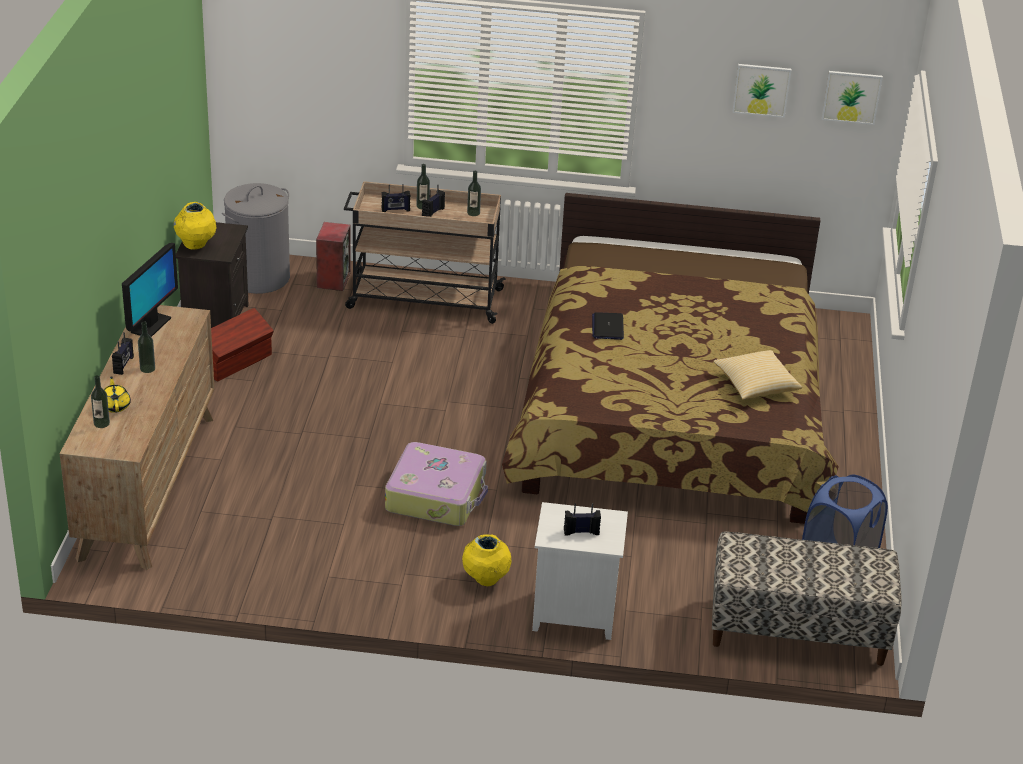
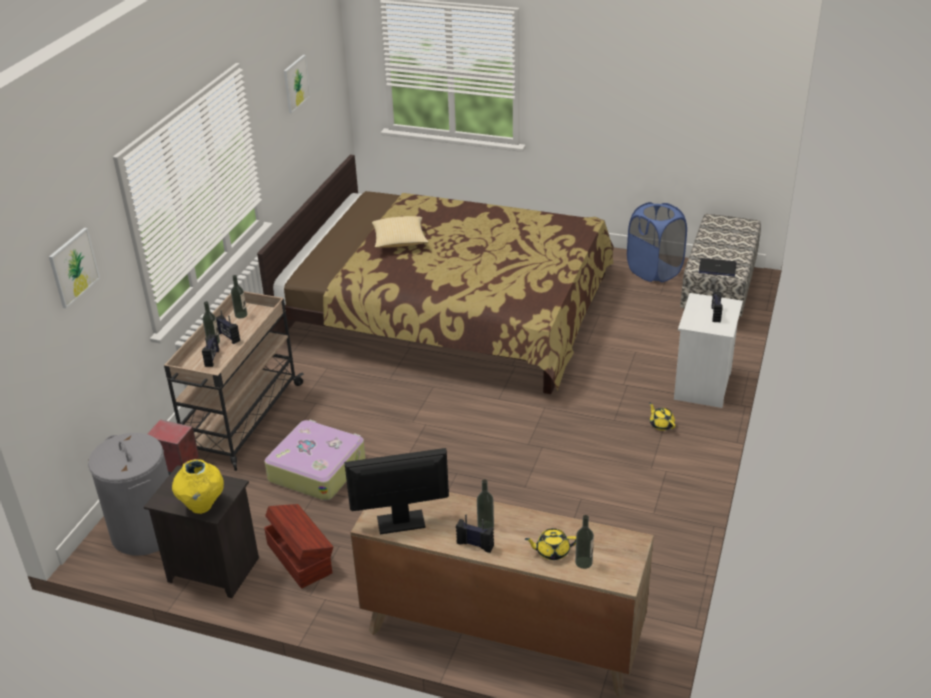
camera: 75 degrees left, 0 degrees up
monitor [122,243,178,337] -> monitor turned 45 degrees counterclockwise [344,448,449,534]
suitcase [385,442,488,526] -> suitcase moved to [264,420,366,501]
yellow vase [462,534,511,586] -> yellow teapot [649,402,675,431]
laptop [592,312,624,340] -> laptop moved to [699,258,736,276]
pillow [713,350,802,399] -> pillow moved to [372,216,428,248]
picture [822,71,883,125] -> picture moved to [49,228,100,308]

